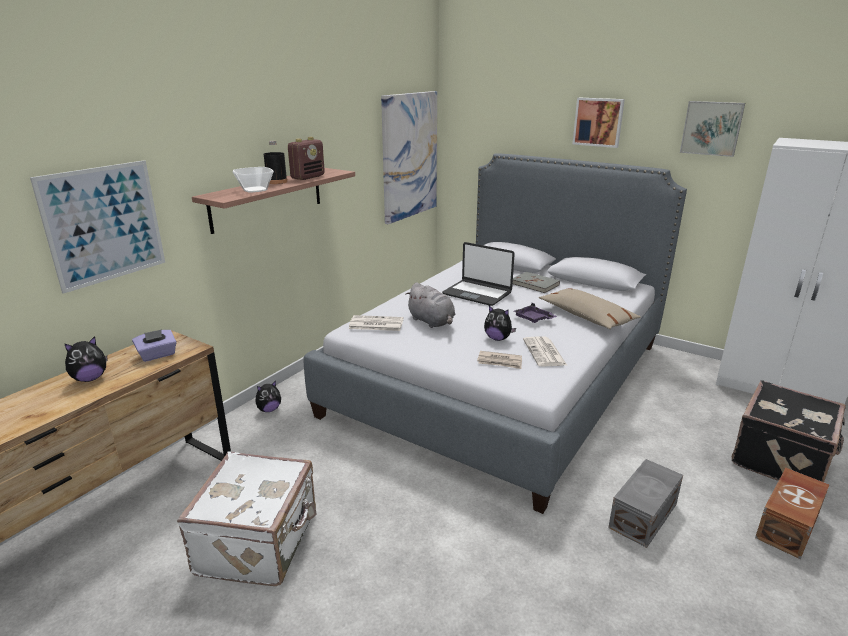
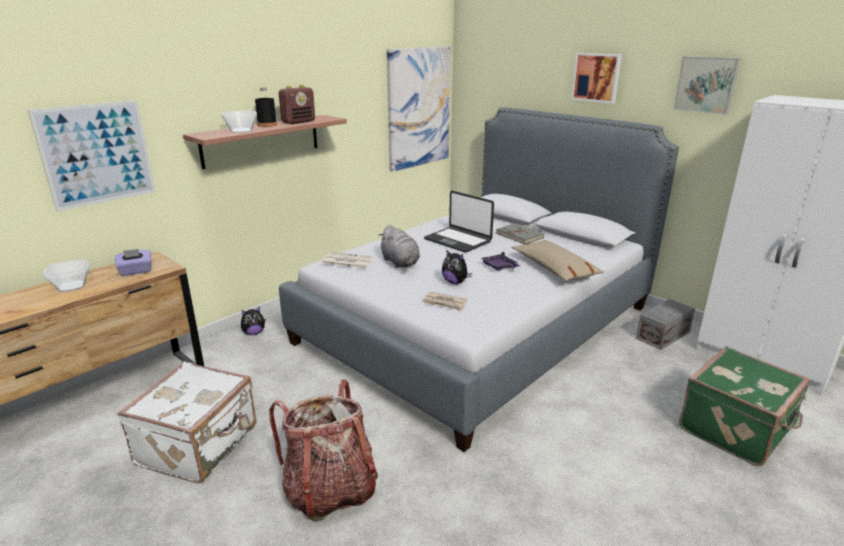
camera: 10 degrees right, 0 degrees up
plush toy [65,336,107,382] -> bowl [44,259,90,292]
newspaper [523,336,567,366] -> none
grey storage box [608,459,683,548] -> grey storage box moved to [636,299,695,350]
black suitcase [732,380,846,482] -> green suitcase [679,346,810,466]
brown storage box [755,468,829,559] -> none
none -> backpack [269,380,378,522]

